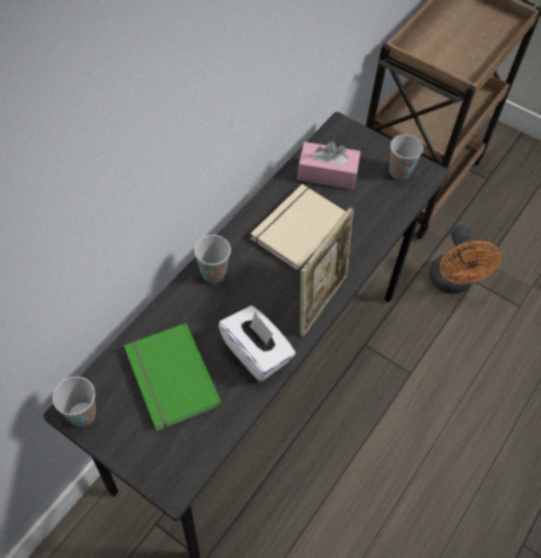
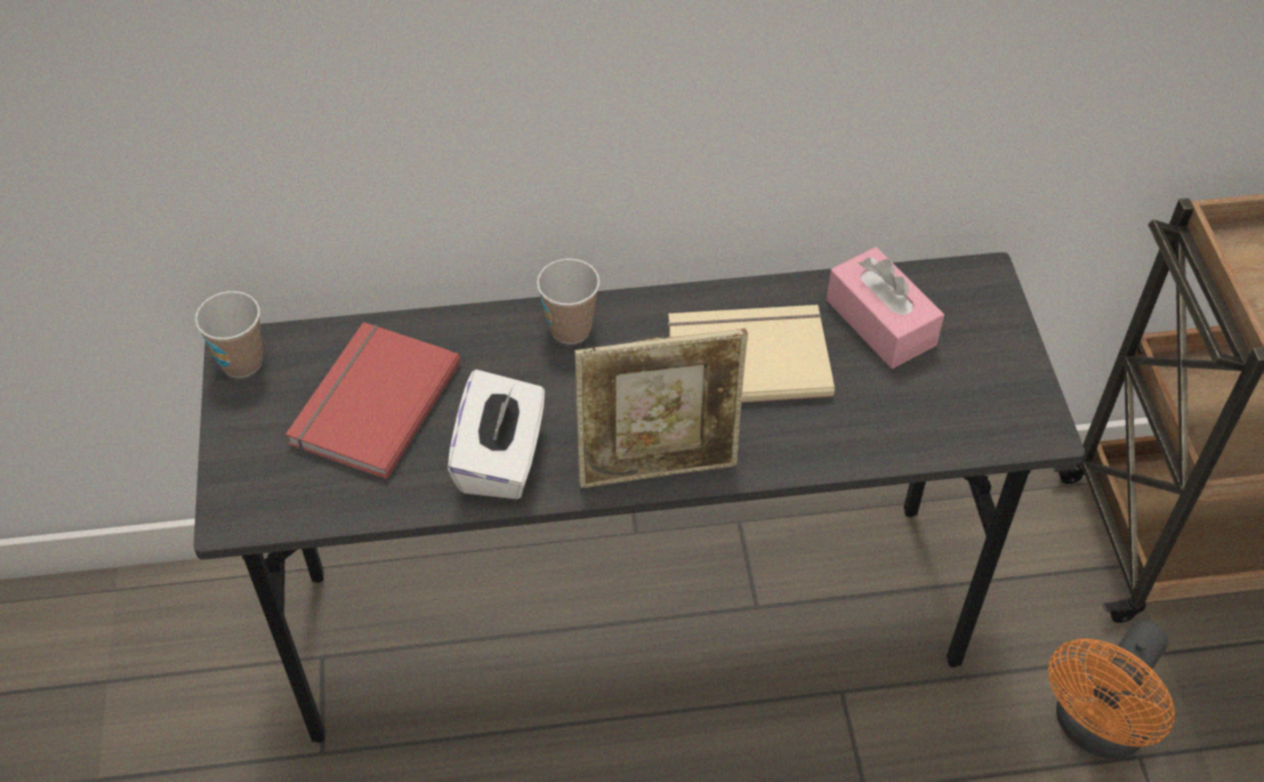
camera: 50 degrees right, 5 degrees down
green book [124,323,222,431] -> red book [285,322,461,479]
cup [389,135,423,180] -> none

